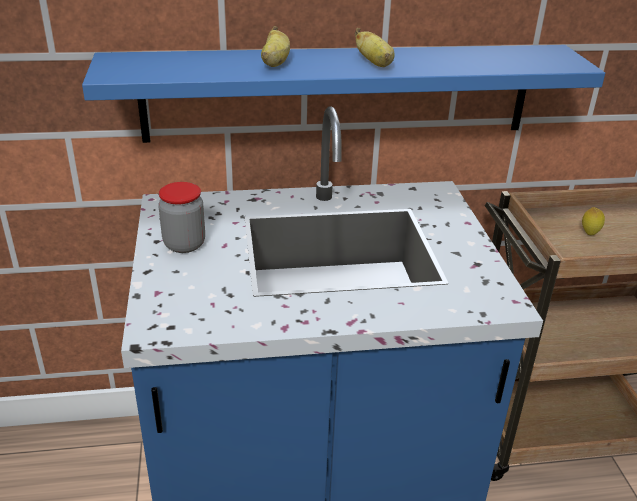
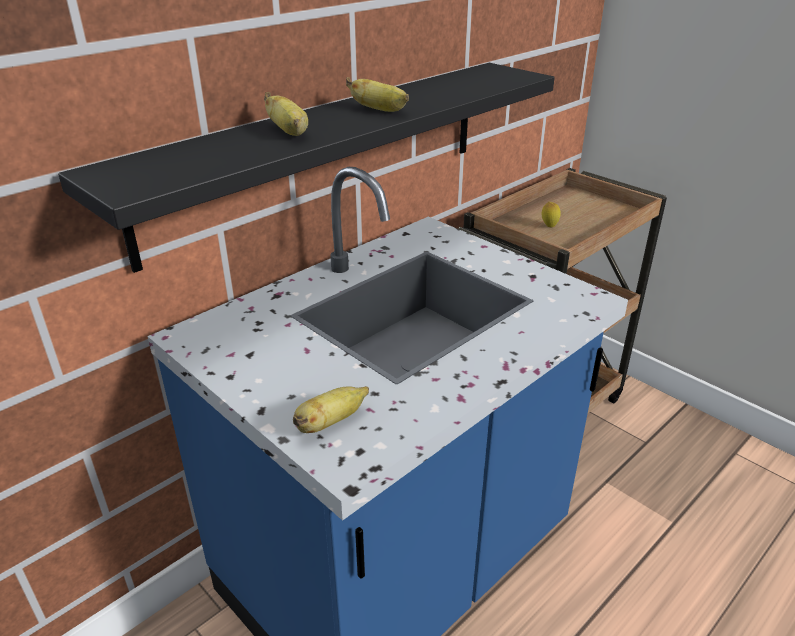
camera: 35 degrees left, 0 degrees up
blue shelf [82,45,605,143] -> black shelf [58,63,555,273]
jar [158,182,205,253] -> none
none -> banana [293,386,369,433]

